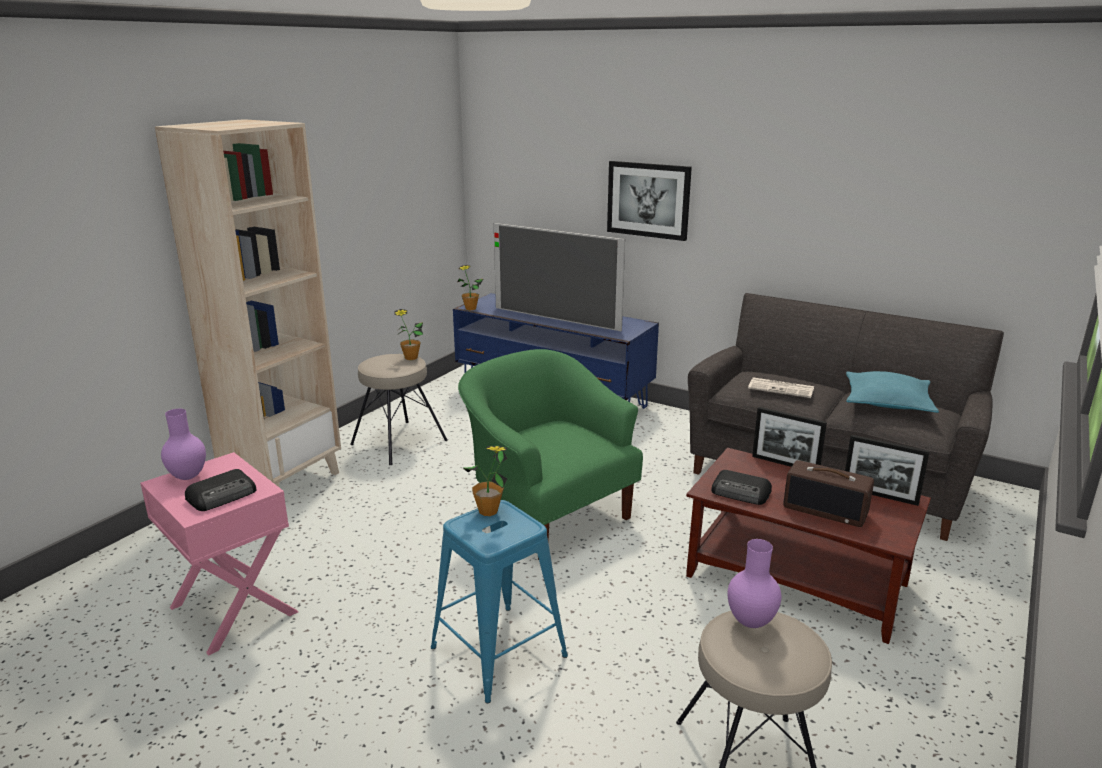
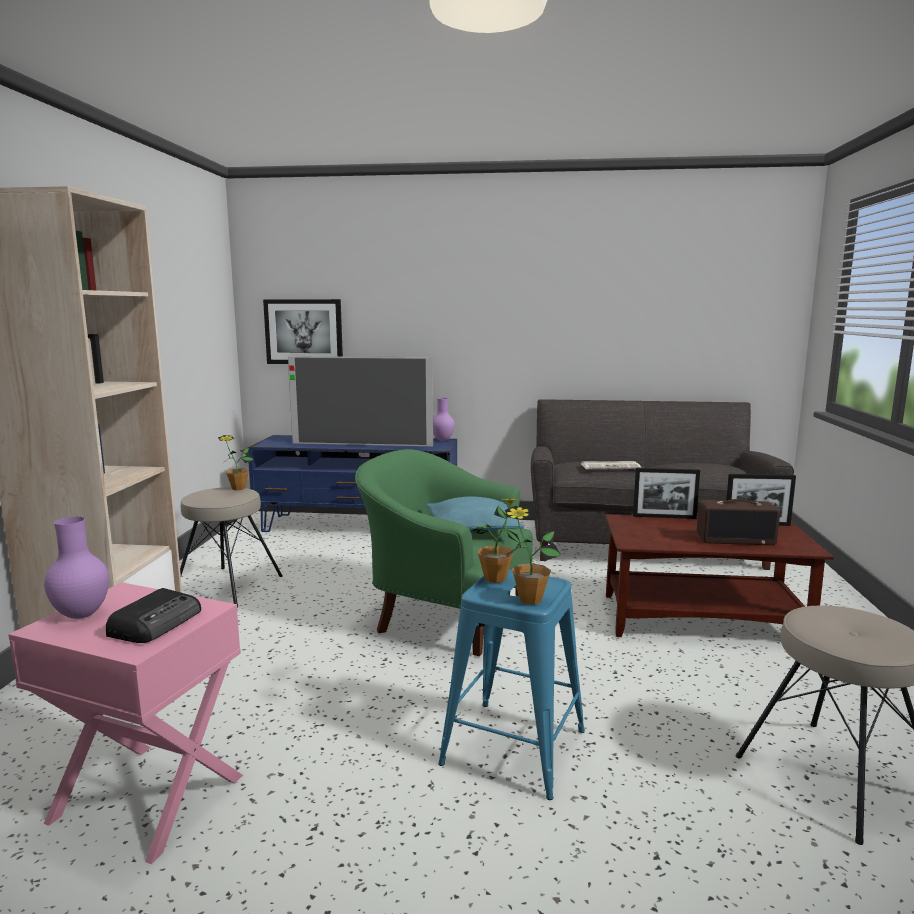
camera: 25 degrees left, 10 degrees down
potted plant [457,265,483,310] -> potted plant moved to [505,506,561,604]
picture [607,161,692,241] -> picture moved to [263,299,343,364]
radio [711,470,772,505] -> none
purple vase [728,539,781,628] -> purple vase moved to [433,398,455,441]
turquoise pillow [846,371,939,413] -> turquoise pillow moved to [426,497,524,531]

